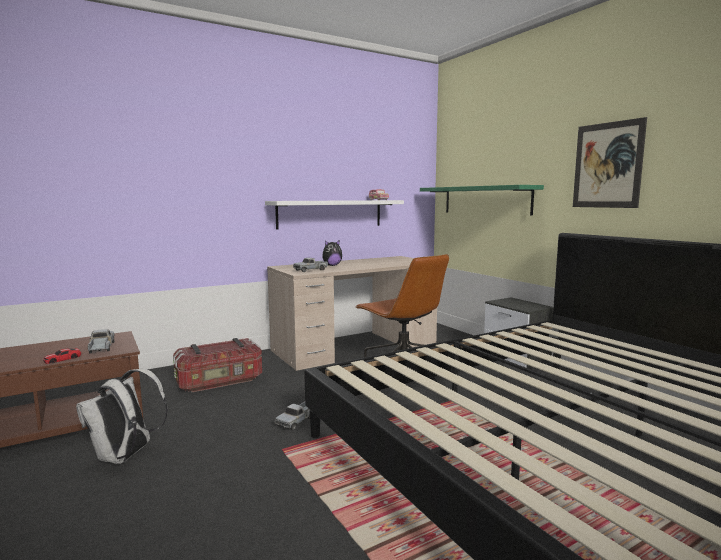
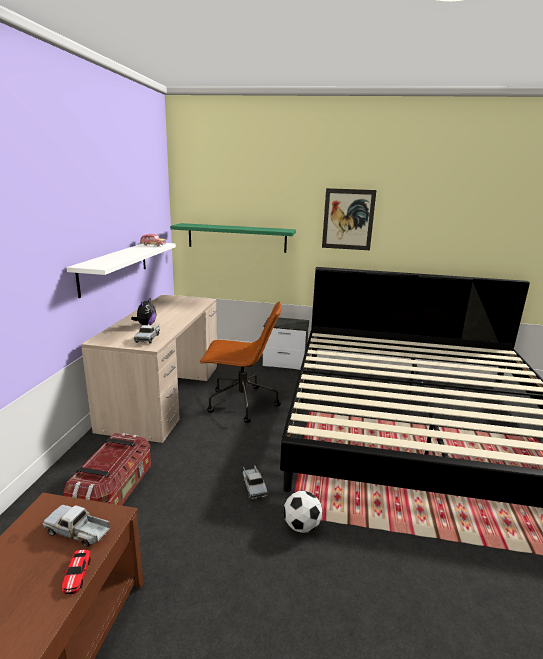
camera: 50 degrees left, 10 degrees up
white backpack [76,369,168,464] -> none
none -> football [284,491,322,533]

